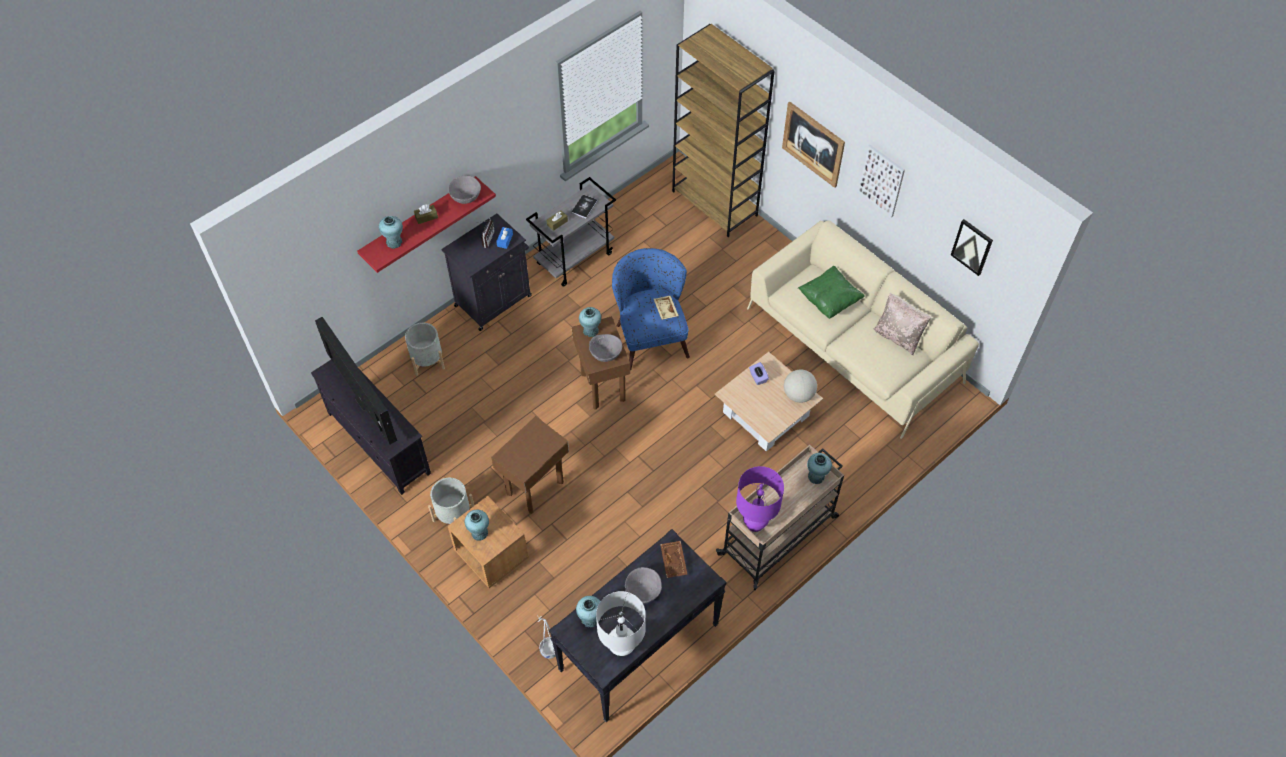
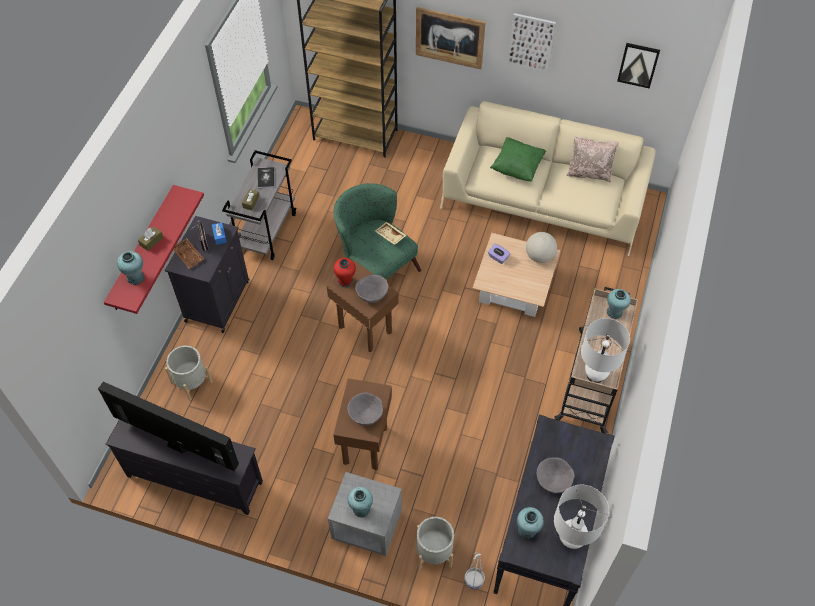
camera: 30 degrees left, 0 degrees up
grey planter [428,478,475,524] -> grey planter moved to [417,517,454,569]
brown nightstand [448,496,529,588] -> grey nightstand [328,472,402,556]
grey bowl [449,175,481,204] -> grey bowl moved to [347,393,383,426]
turquoise vase [579,307,601,337] -> red vase [334,258,356,287]
blue armchair [612,248,690,370] -> green armchair [333,183,421,280]
brown tray [660,541,687,578] -> brown tray moved to [174,238,204,269]
purple table lamp [736,466,784,532] -> white table lamp [581,318,630,383]

